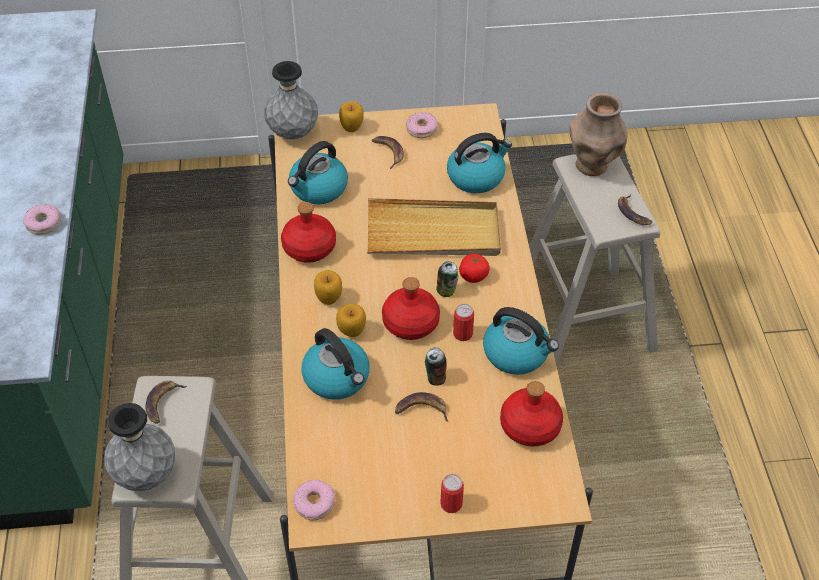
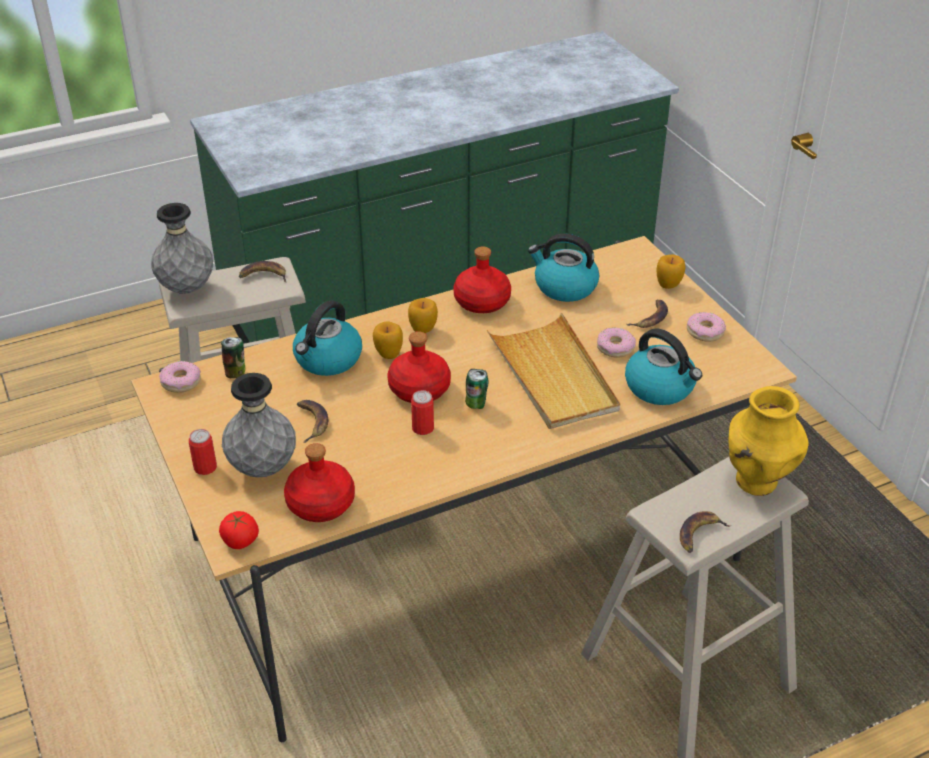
camera: 70 degrees right, 10 degrees down
donut [23,205,61,235] -> donut moved to [597,328,636,358]
grey vase [264,61,318,139] -> grey vase moved to [222,373,296,477]
can [425,347,447,386] -> can moved to [221,337,245,378]
tomato [459,254,490,283] -> tomato moved to [219,511,259,549]
kettle [483,307,559,375] -> none
brown vase [569,92,628,176] -> yellow vase [728,386,809,496]

